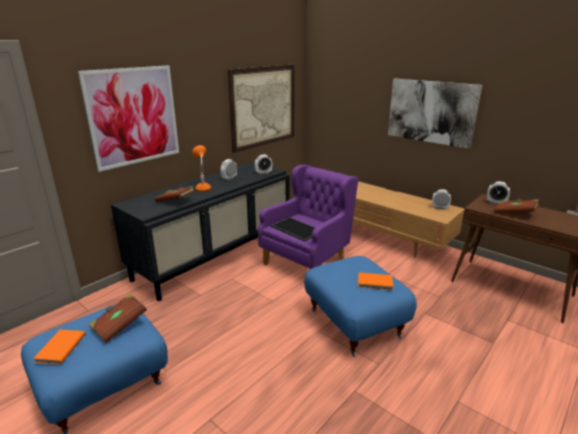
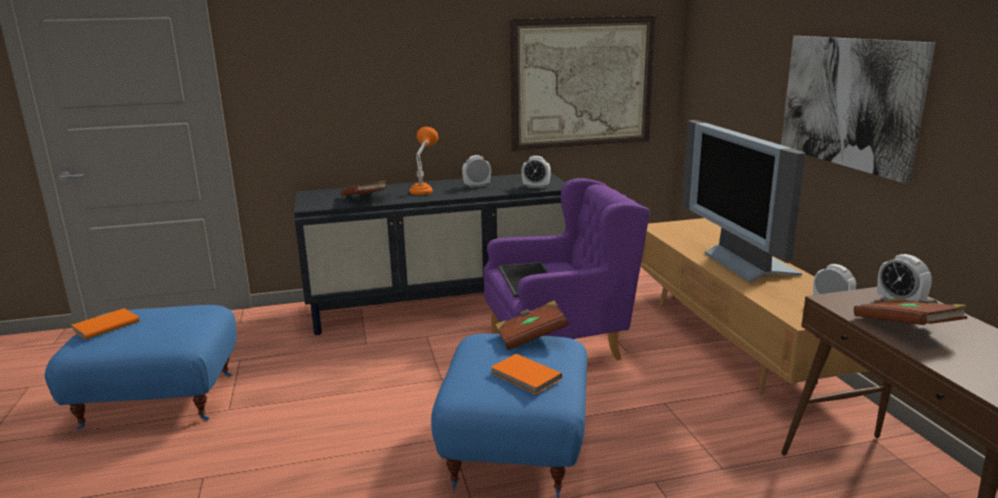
camera: 35 degrees right, 5 degrees down
picture [78,66,179,172] -> none
brown book [89,293,147,343] -> brown book moved to [495,301,569,350]
none -> television [682,120,806,282]

